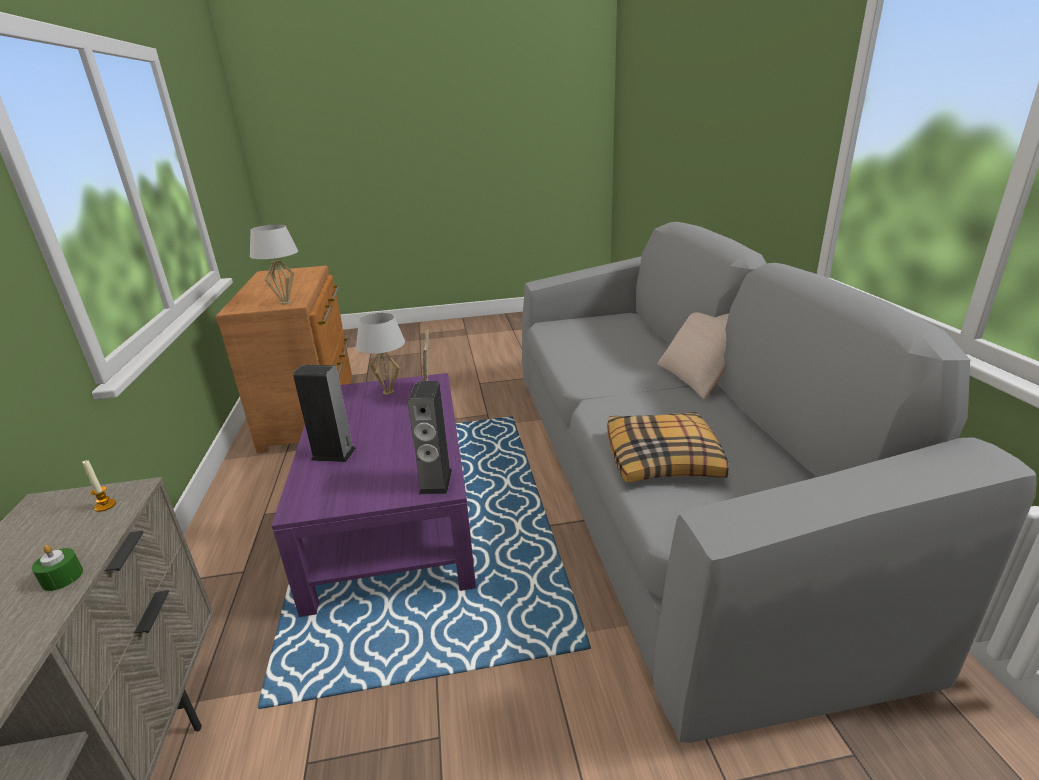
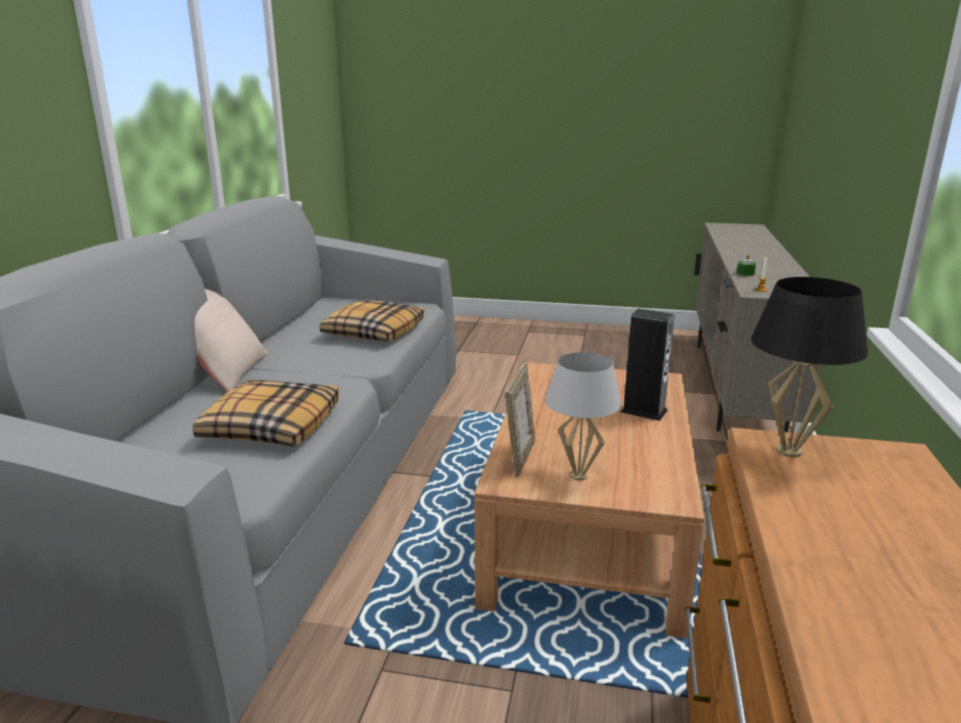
camera: 160 degrees left, 5 degrees down
white table lamp [250,224,298,305] -> black table lamp [751,277,868,457]
purple coffee table [272,373,476,617] -> brown coffee table [474,362,704,639]
speaker [408,381,452,495] -> none
none -> pillow [193,379,339,446]

